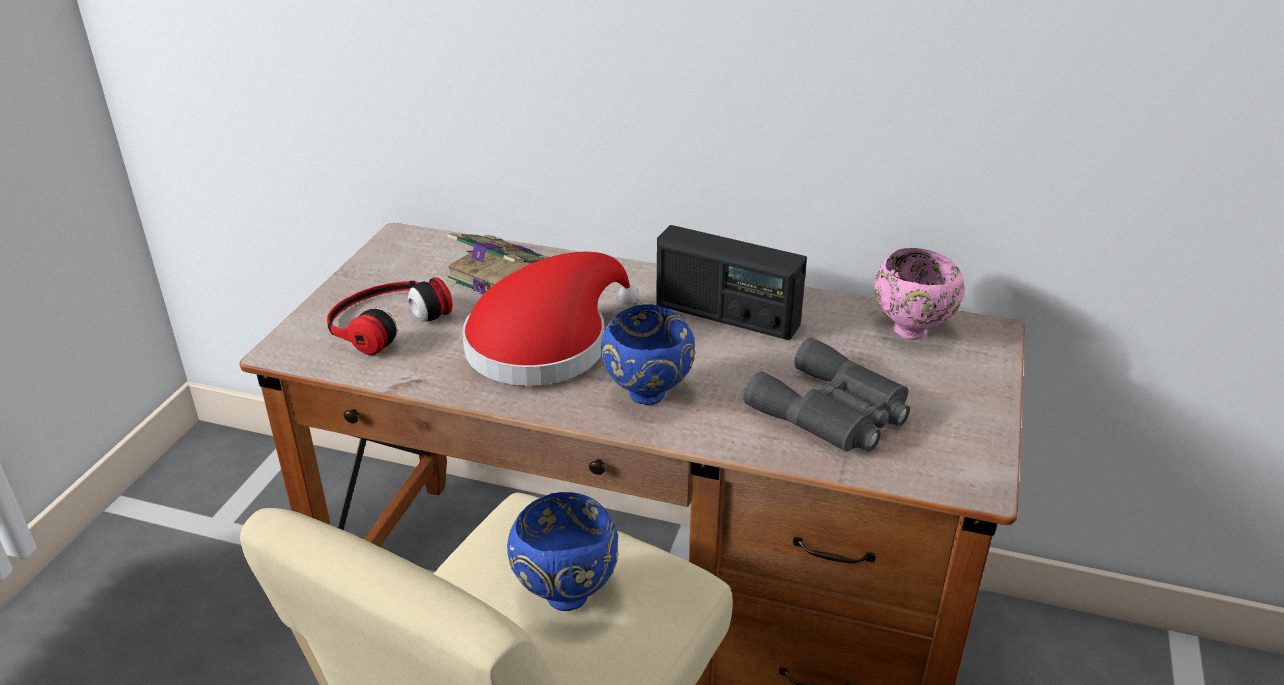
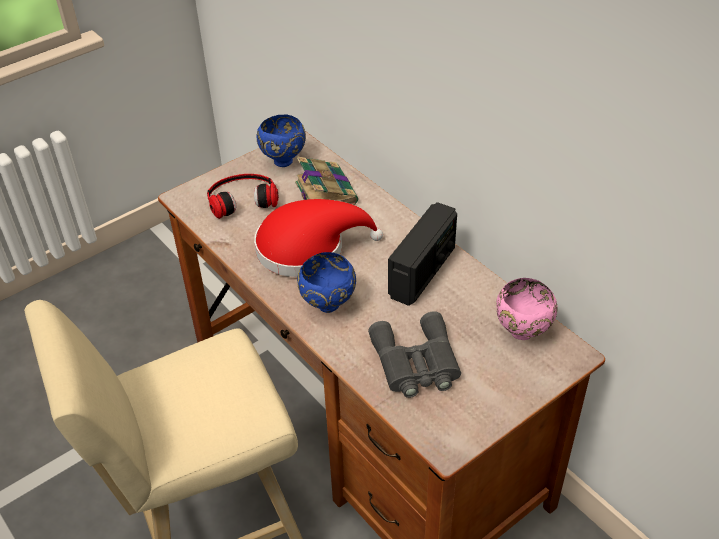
camera: 35 degrees right, 10 degrees up
blue bowl [507,492,618,611] -> blue bowl moved to [256,115,306,167]
radio [656,225,807,340] -> radio turned 120 degrees counterclockwise [388,202,457,306]

